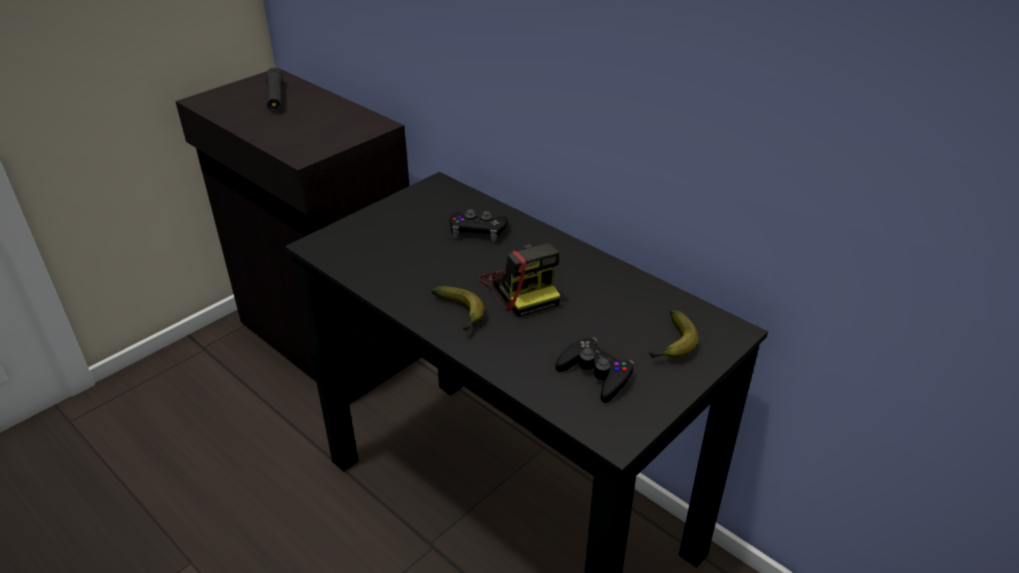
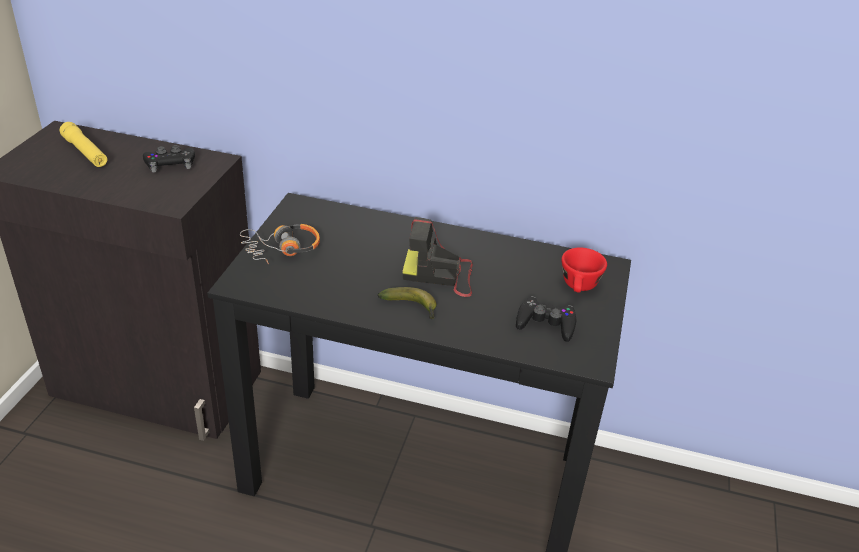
camera: 30 degrees left, 0 degrees up
black flashlight [266,68,283,112] -> yellow flashlight [60,122,107,167]
black game controller [450,209,508,242] -> black game controller moved to [143,145,195,173]
camera [479,243,560,317] -> camera turned 150 degrees clockwise [402,217,473,297]
banana [649,309,699,358] -> red cup [562,248,607,293]
none -> headphones [240,224,320,264]

